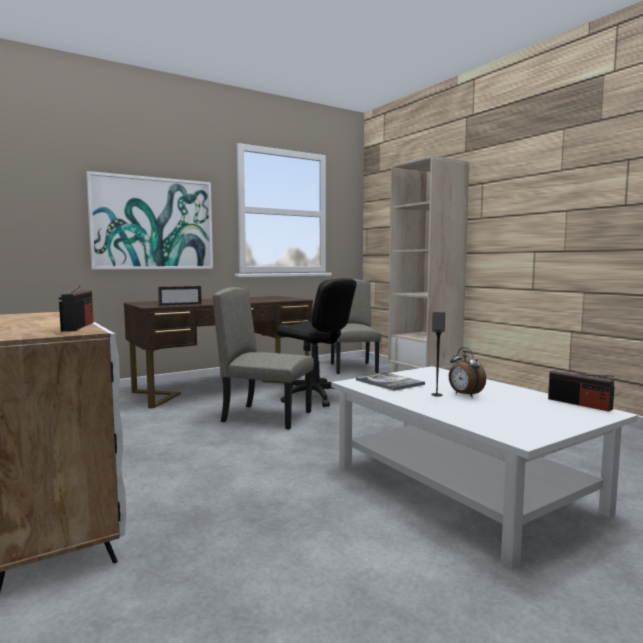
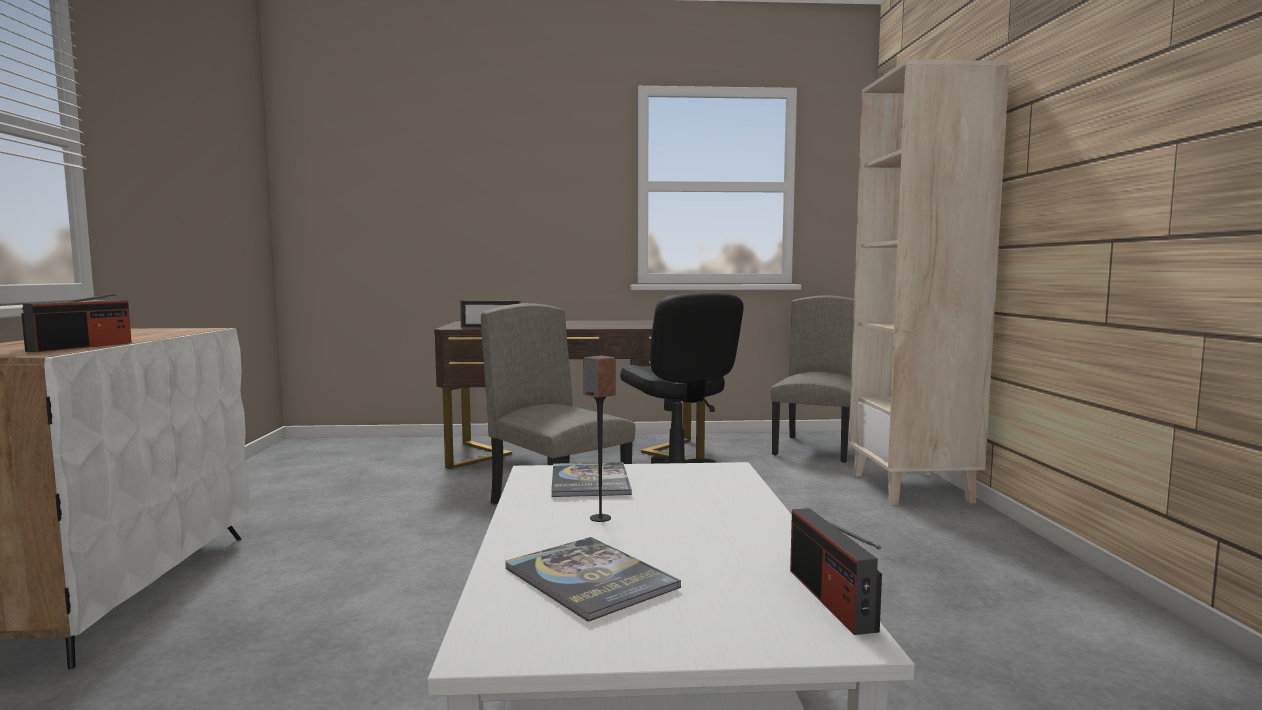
camera: 30 degrees right, 0 degrees up
picture [86,171,213,270] -> none
alarm clock [449,347,486,397] -> none
none -> book [505,537,681,622]

